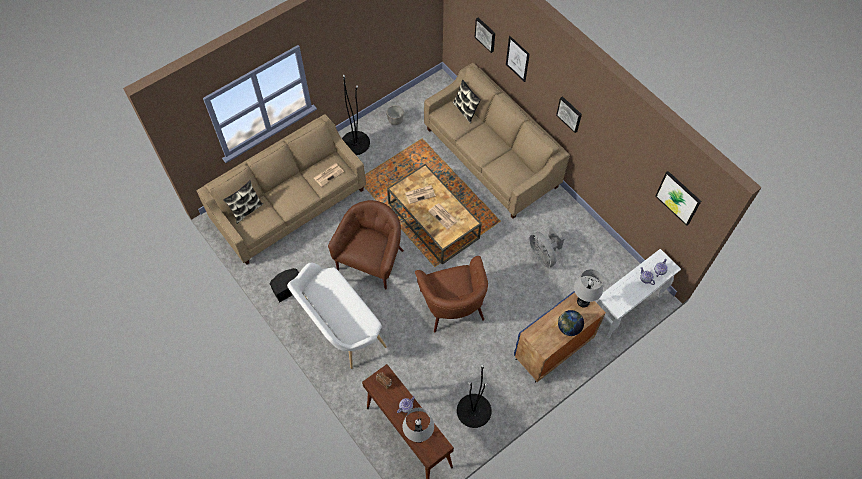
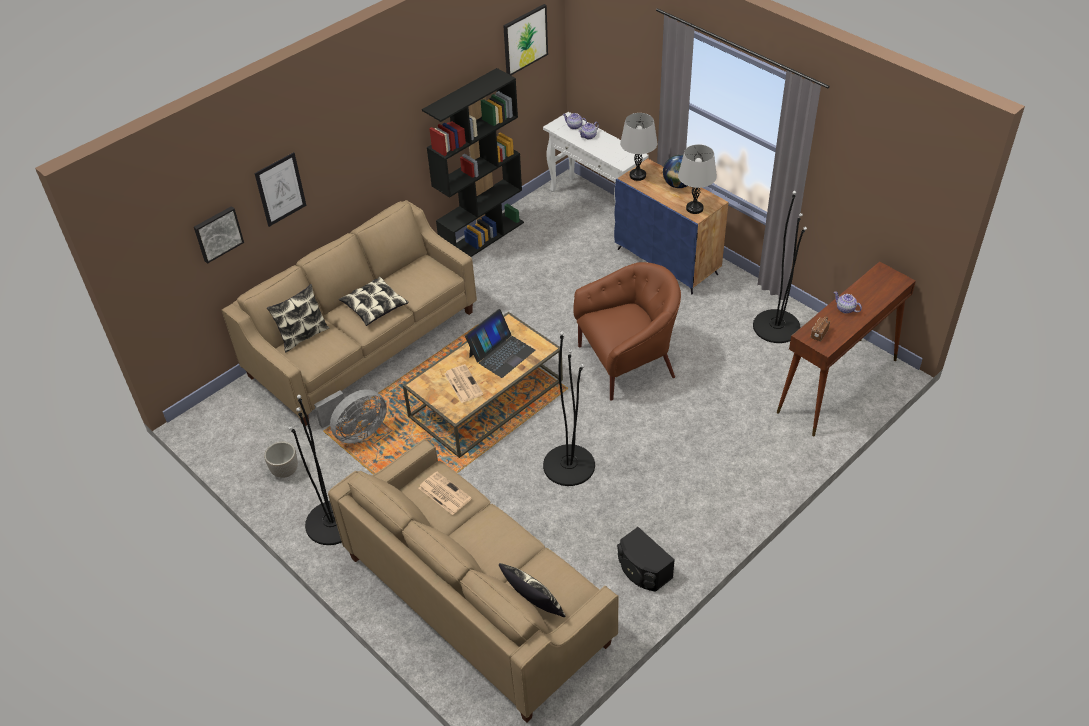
camera: 95 degrees left, 15 degrees down
white bench [287,263,387,369] -> none
brown armchair [328,200,404,289] -> black floor lamp [543,332,595,486]
grey table lamp [403,408,434,443] -> grey table lamp moved to [678,144,717,214]
newspaper [428,204,457,229] -> laptop [465,309,535,378]
grey fan [529,225,564,268] -> grey fan moved to [314,389,387,444]
picture [556,96,582,133] -> none
none -> pillow [339,277,409,326]
none -> black bookcase [422,68,524,257]

